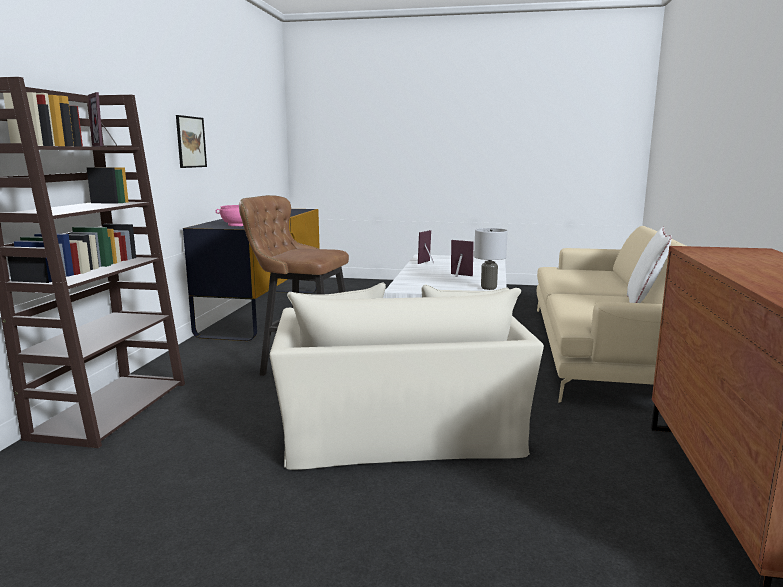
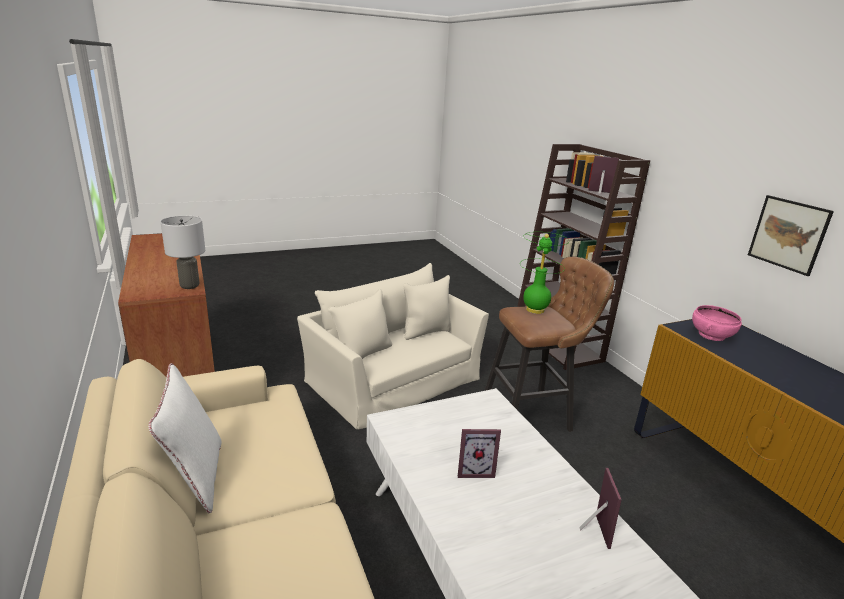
camera: 145 degrees right, 10 degrees up
white table lamp [474,228,508,290] -> white table lamp moved to [160,215,205,289]
none -> green table lamp [520,232,570,314]

